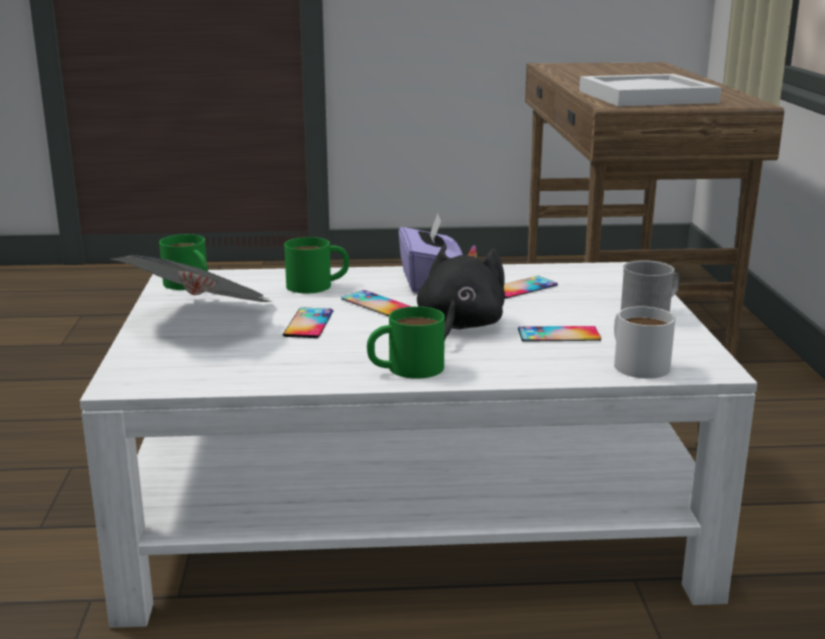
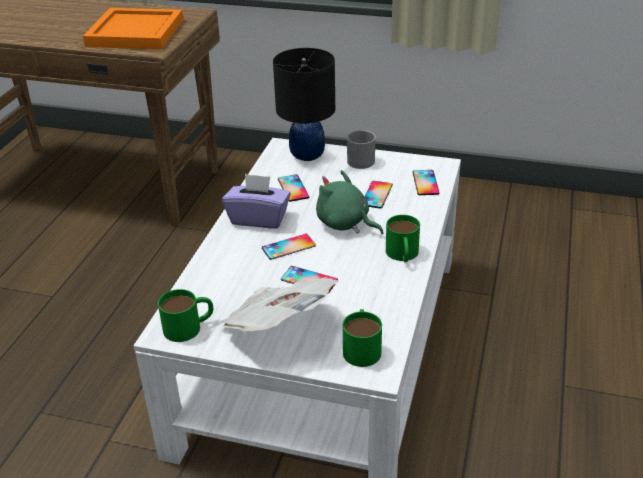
camera: 70 degrees left, 15 degrees up
green mug [284,237,349,293] -> green mug moved to [343,309,382,367]
black plush toy [417,244,505,342] -> green plush toy [316,170,383,234]
white tray [579,74,721,107] -> orange tray [83,8,183,49]
white mug [614,306,675,379] -> phone [413,170,440,195]
none -> black table lamp [273,48,335,161]

